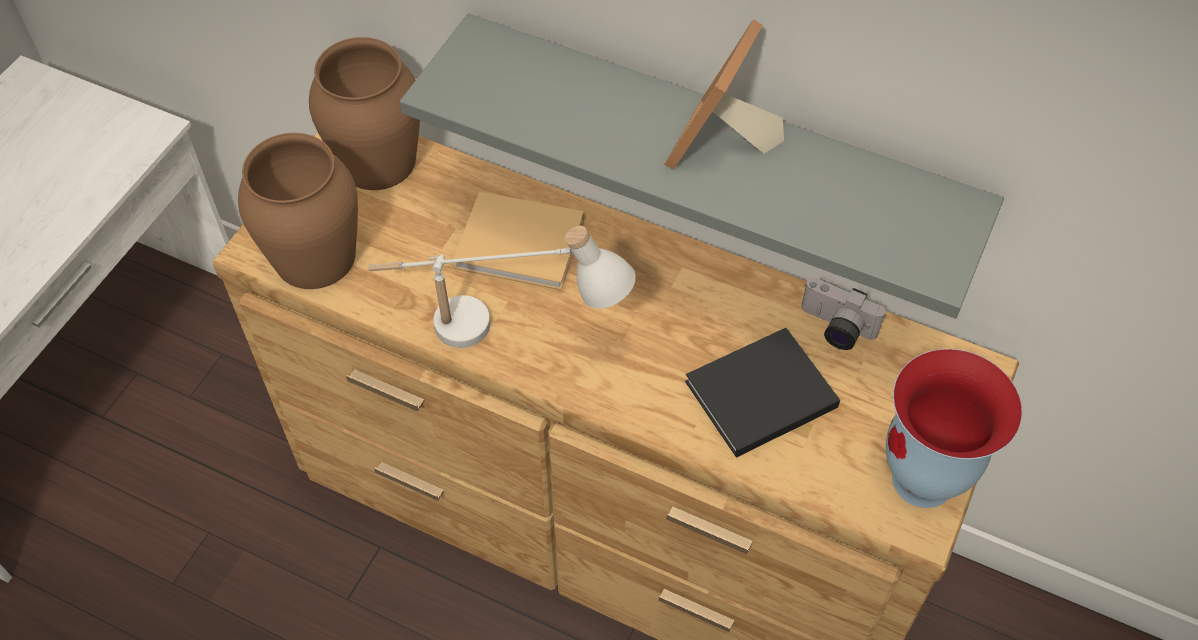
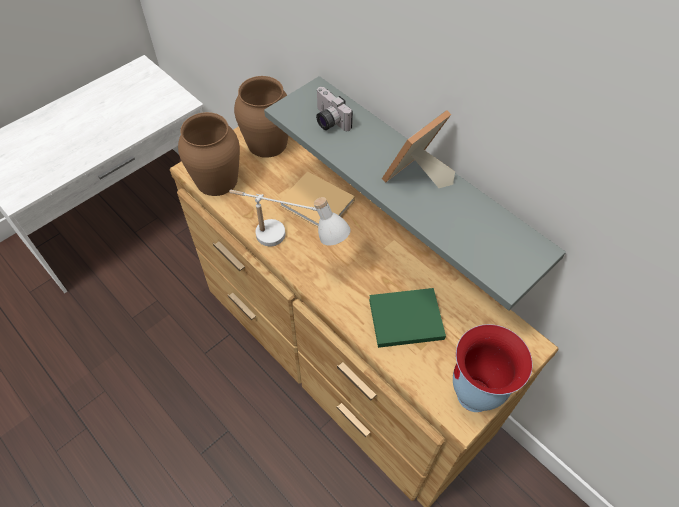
camera: 20 degrees right, 0 degrees up
black book [685,328,840,458] -> green book [369,288,446,348]
camera [801,277,886,350] -> camera moved to [316,87,353,131]

